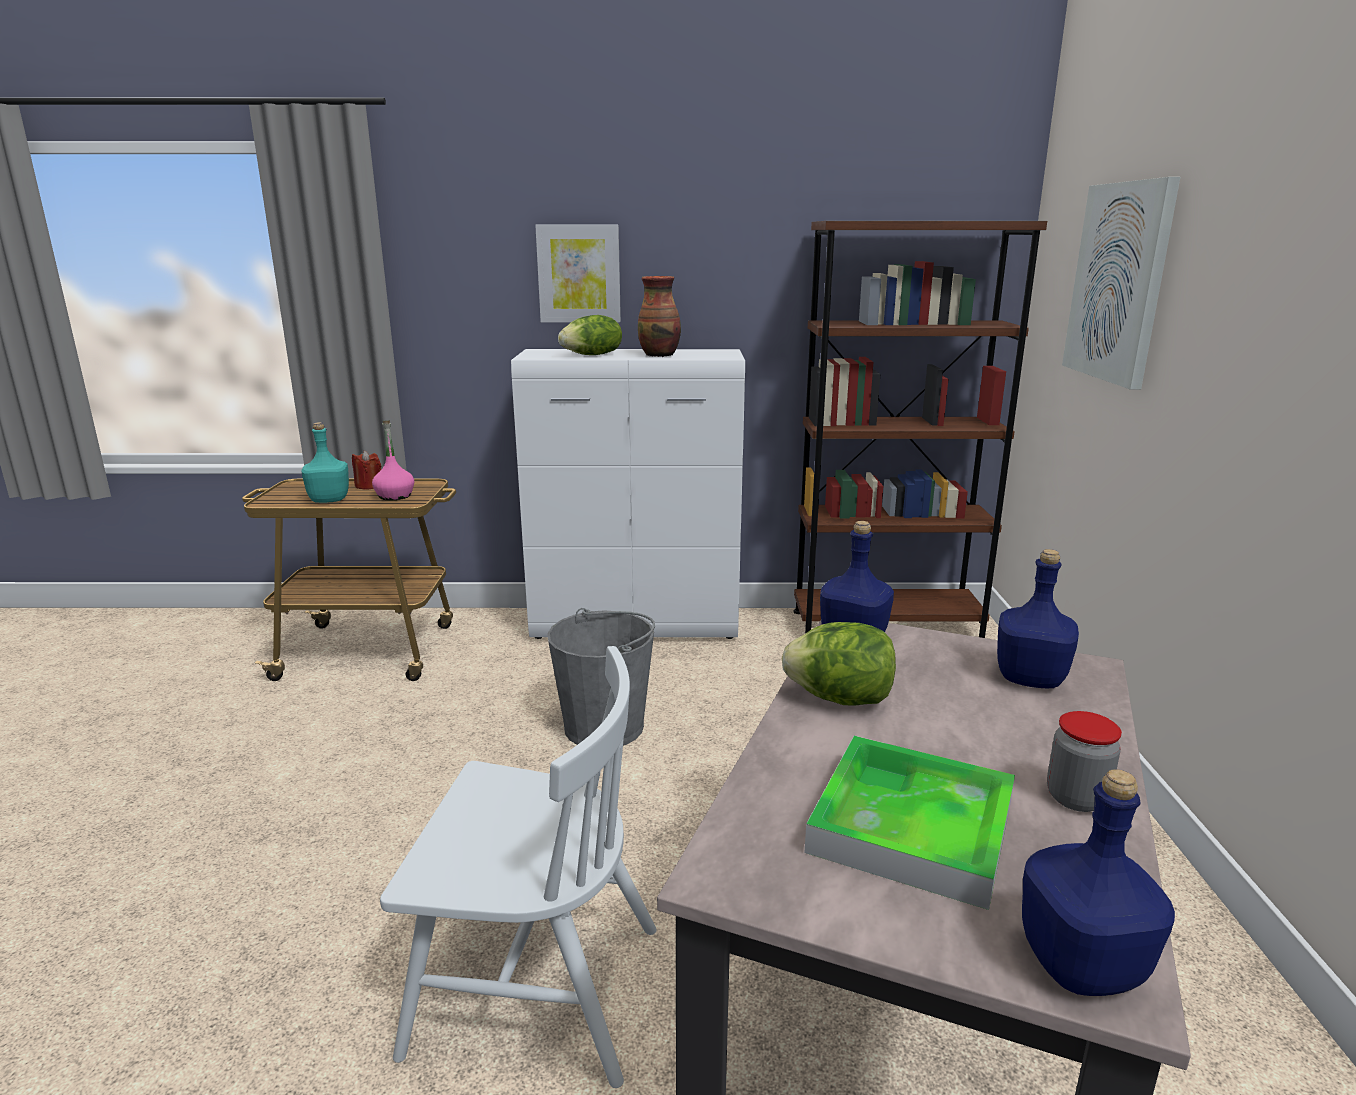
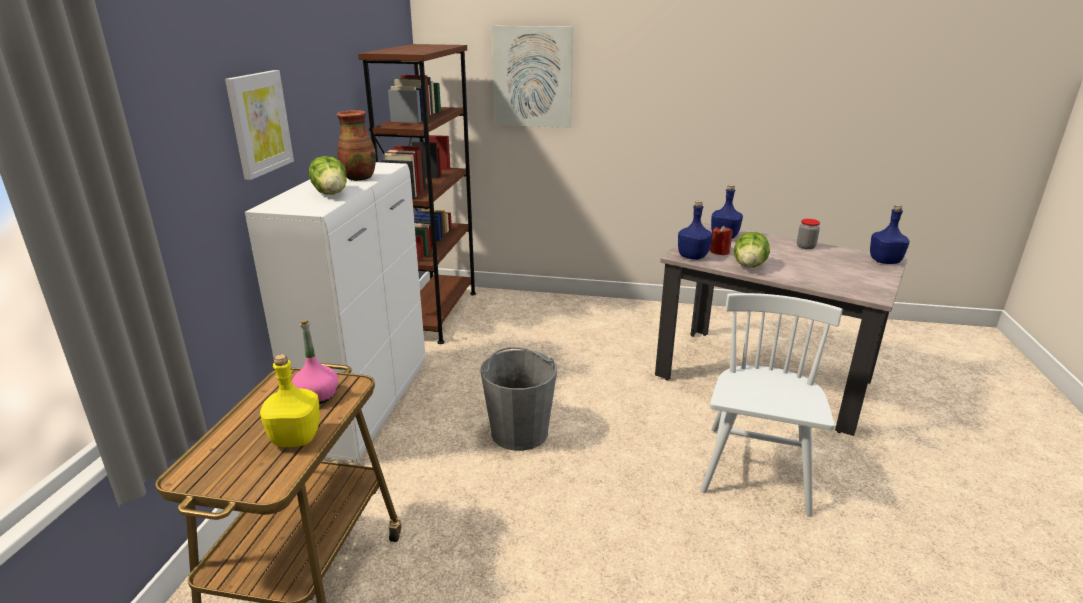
camera: 80 degrees left, 5 degrees up
turquoise bottle [302,422,349,503] -> yellow bottle [260,354,320,447]
red candle [352,450,381,489] -> red candle moved to [710,226,733,255]
tray [804,736,1015,910] -> none

